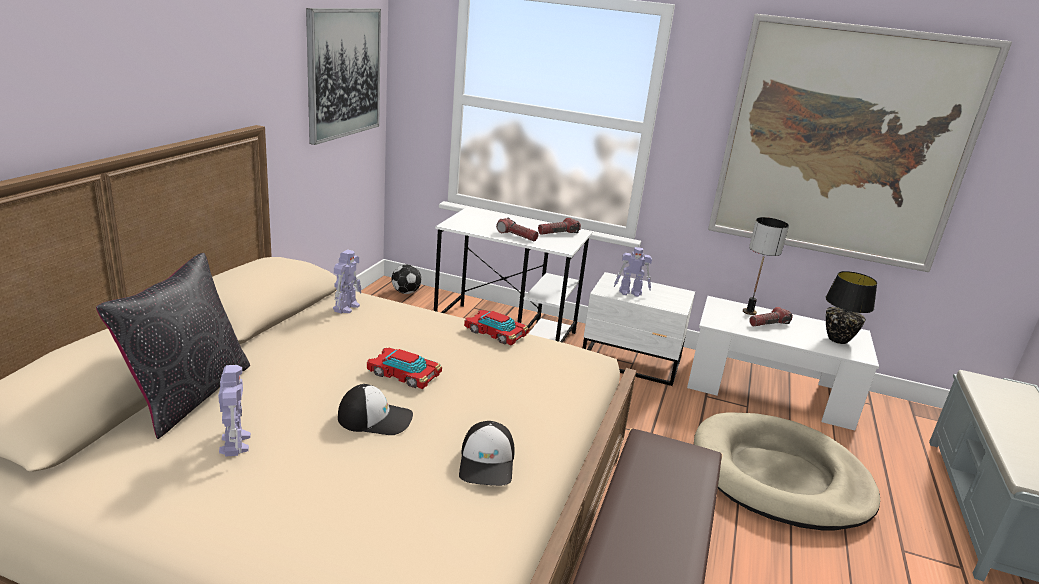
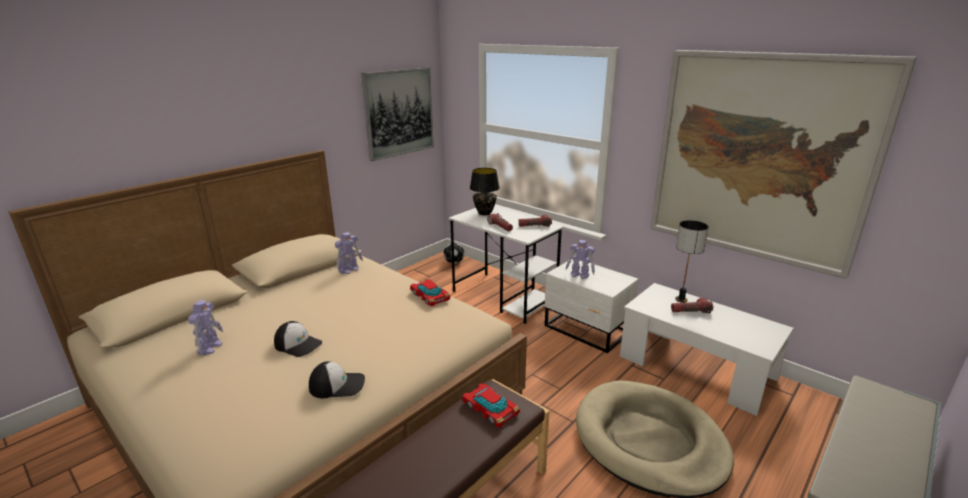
camera: 25 degrees right, 0 degrees up
black pillow [96,253,250,439] -> none
toy car [367,348,442,389] -> toy car moved to [462,383,520,428]
cap [459,421,515,486] -> cap turned 120 degrees counterclockwise [309,362,365,398]
black table lamp [825,271,877,344] -> black table lamp moved to [470,168,500,215]

